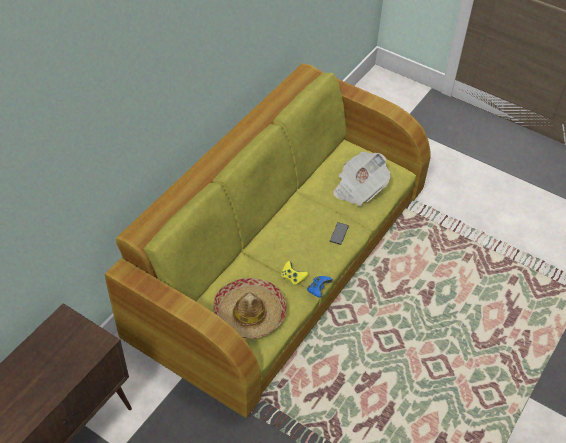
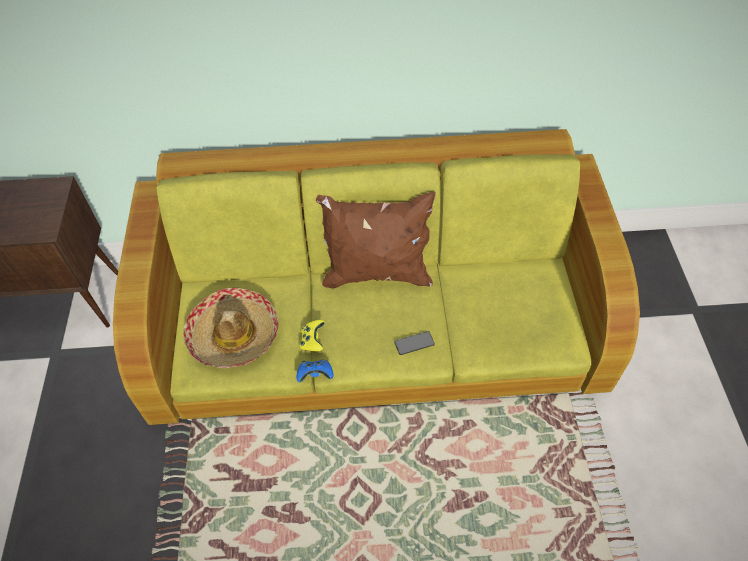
camera: 55 degrees right, 5 degrees up
newspaper [333,151,391,207] -> none
none -> brown pillow [316,192,436,289]

